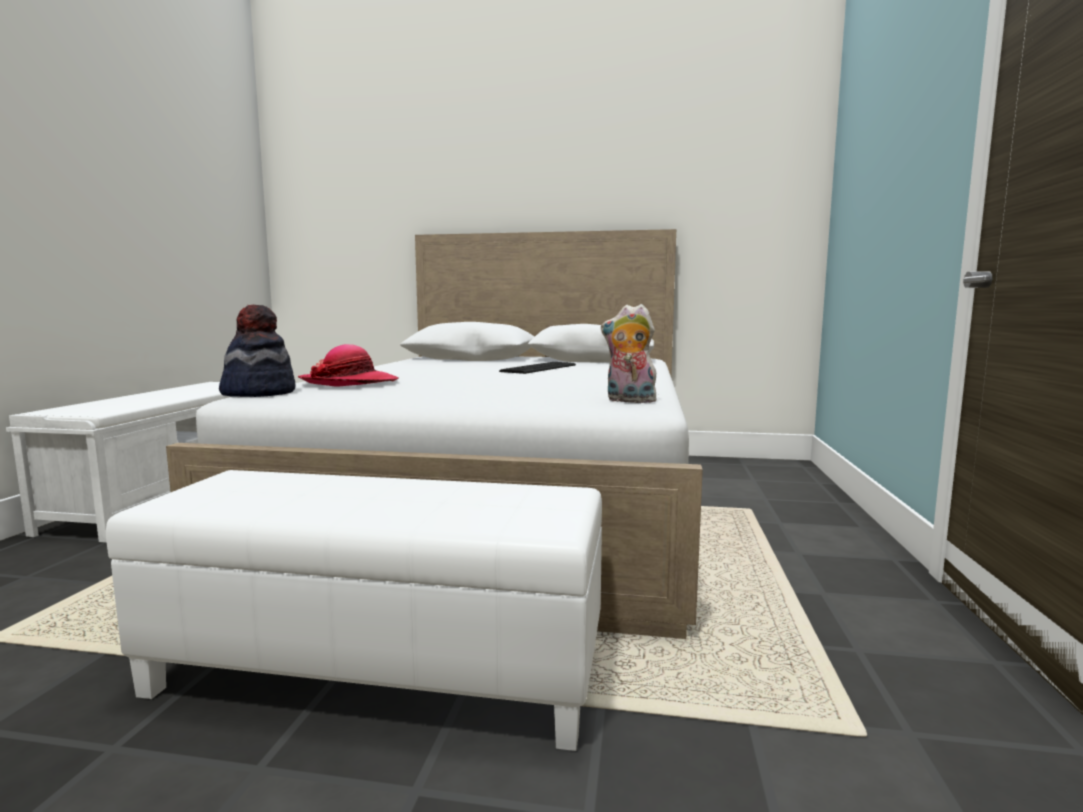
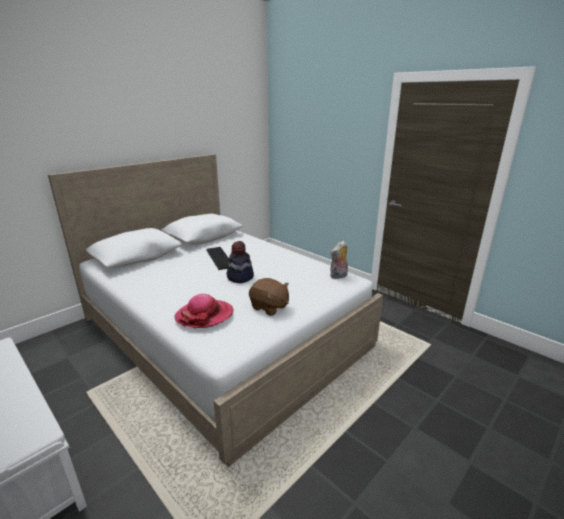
camera: 55 degrees left, 15 degrees up
white ottoman [106,470,602,751] -> none
hat [219,305,296,397] -> hat moved to [227,241,254,283]
none -> brown plush toy [249,278,289,316]

